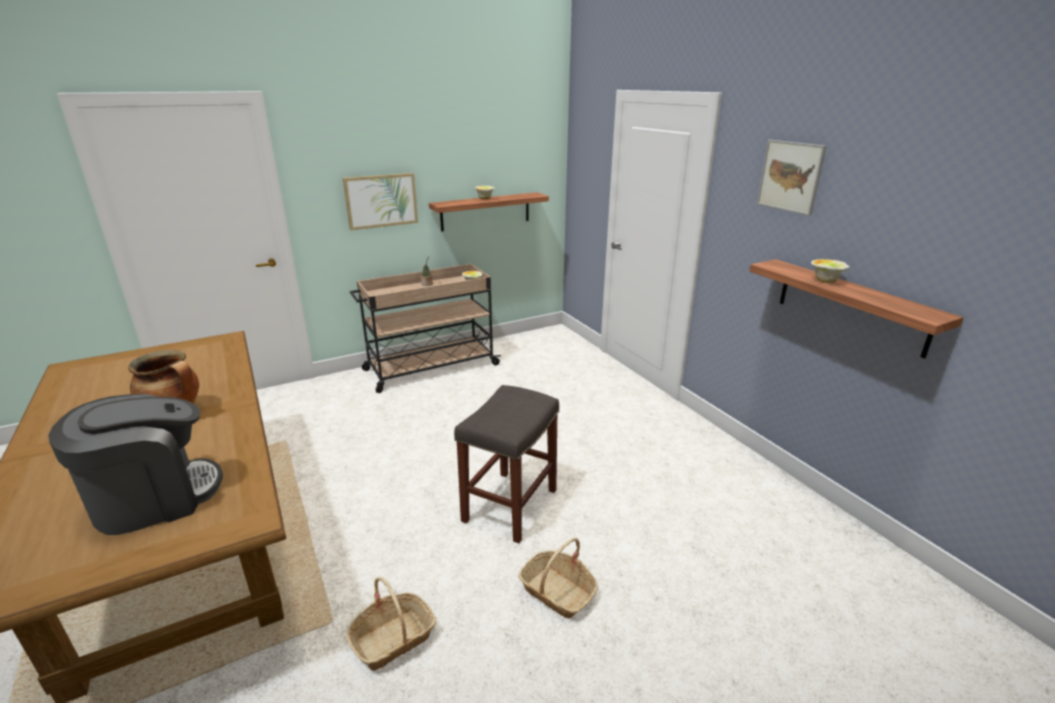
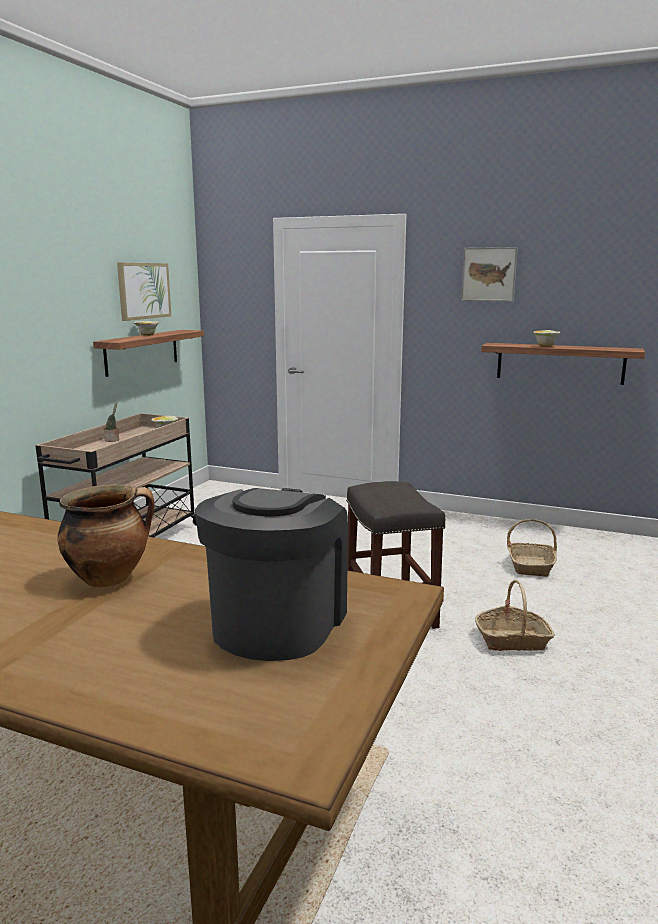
camera: 40 degrees left, 10 degrees down
picture [343,173,418,230] -> picture moved to [117,262,171,321]
basket [346,577,436,671] -> basket moved to [507,519,557,577]

